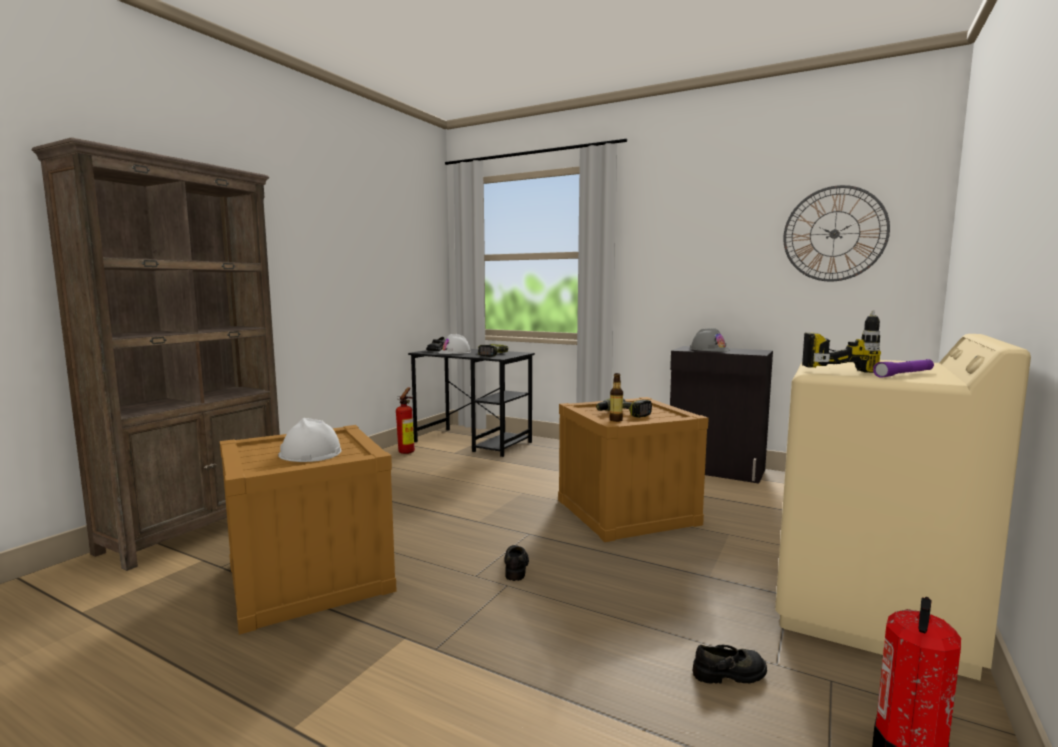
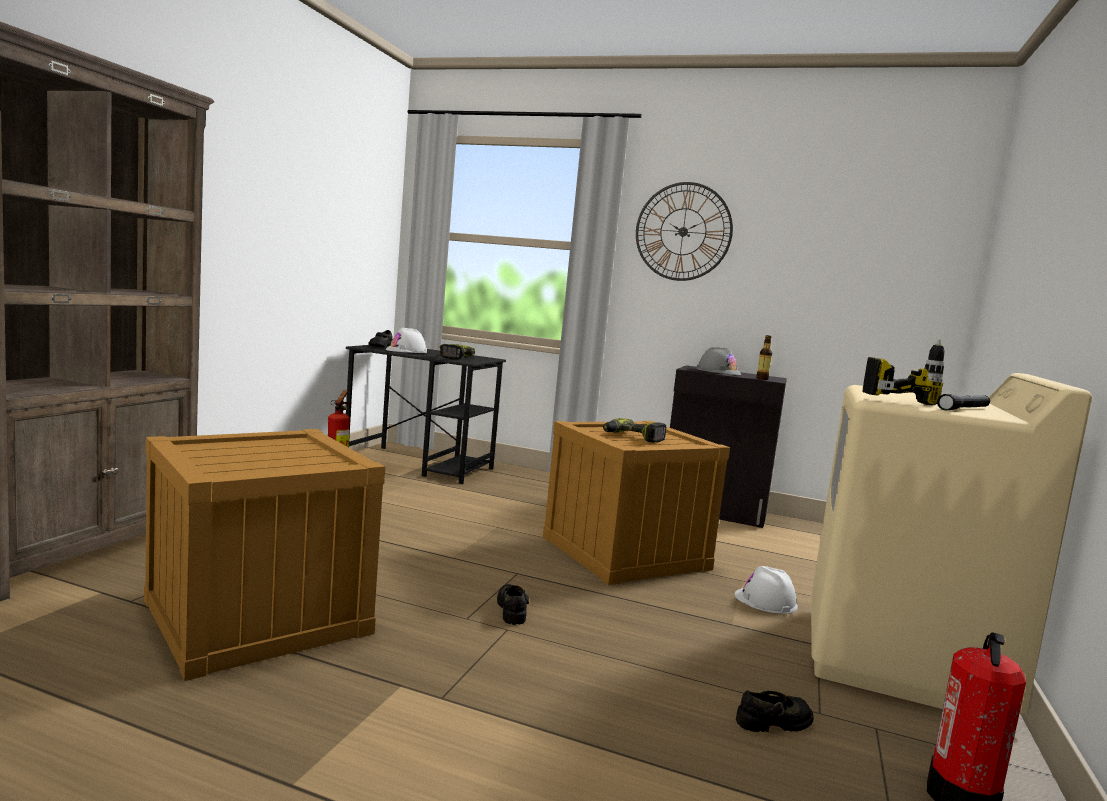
camera: 10 degrees left, 0 degrees up
white hard hat [278,418,342,462] -> white hard hat moved to [734,566,798,614]
bottle [609,373,623,422] -> bottle moved to [756,335,772,380]
wall clock [783,185,890,282] -> wall clock moved to [636,182,733,281]
purple flashlight [873,359,934,378] -> black flashlight [937,394,990,410]

